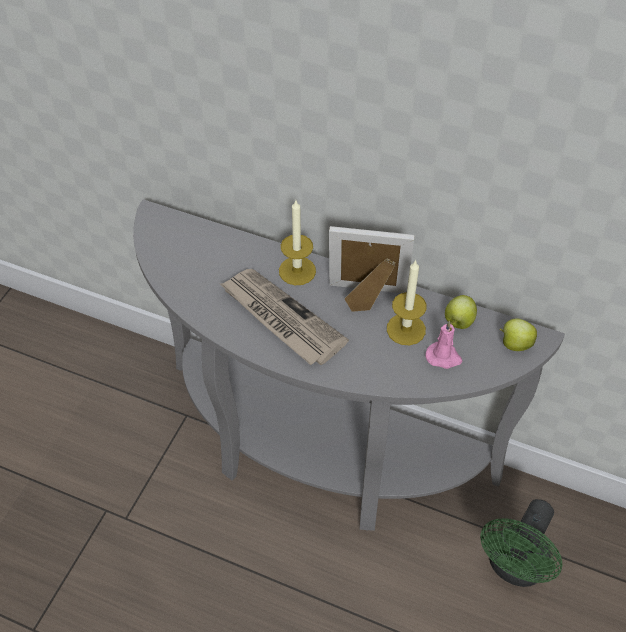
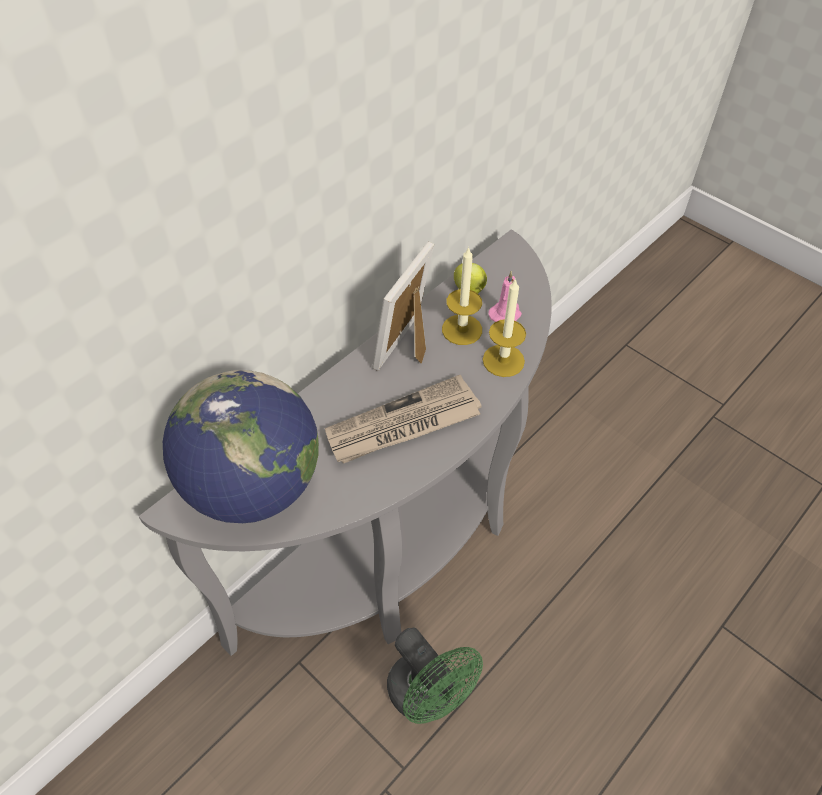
camera: 70 degrees left, 0 degrees up
candle [279,200,316,285] -> candle moved to [482,278,526,377]
green fan [480,499,563,587] -> green fan moved to [387,628,483,724]
apple [499,319,537,351] -> none
none -> globe [163,370,319,523]

